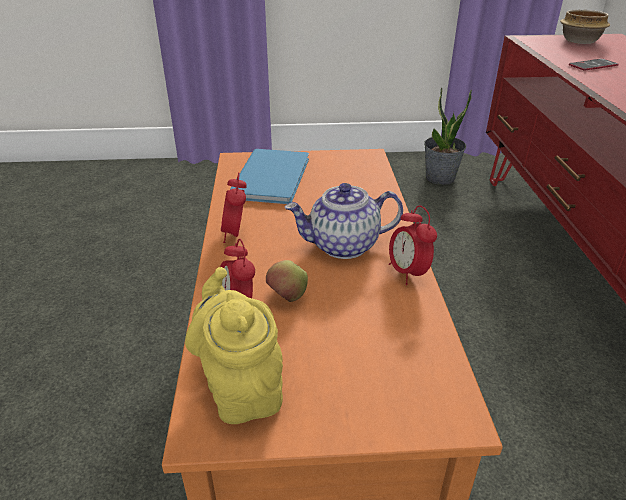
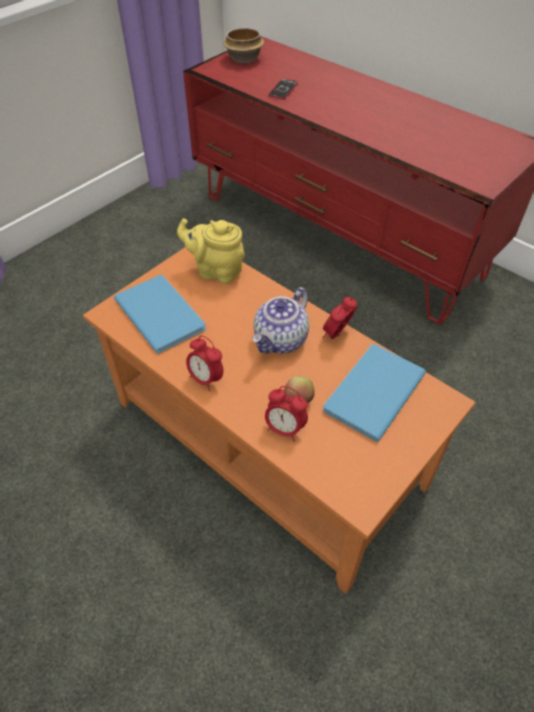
camera: 45 degrees left, 15 degrees up
yellow teapot [185,267,283,424] -> yellow teapot moved to [177,218,245,284]
alarm clock [389,205,437,285] -> alarm clock turned 105 degrees clockwise [323,297,357,339]
potted plant [424,87,472,185] -> none
none -> blue book [323,344,426,442]

